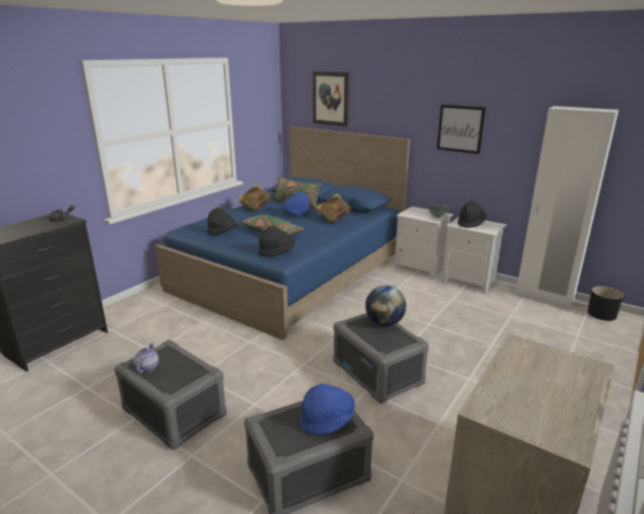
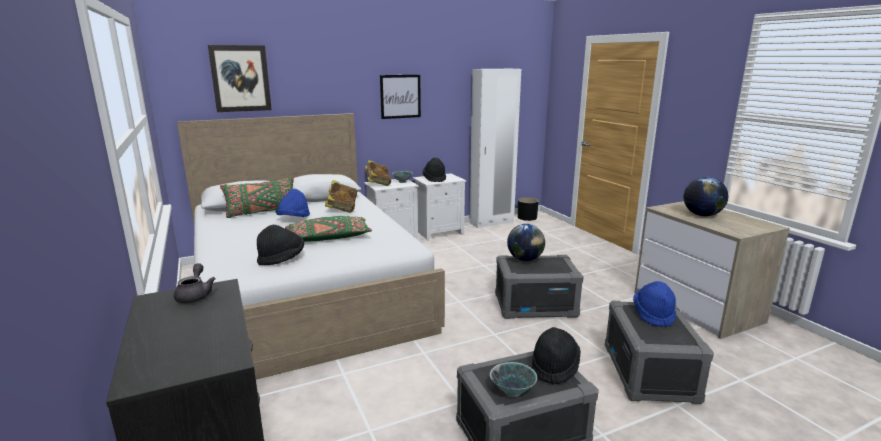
camera: 60 degrees left, 5 degrees down
teapot [134,343,159,374] -> bowl [490,362,537,397]
blue bed [155,126,410,340] -> white bed [177,113,445,380]
book [238,184,271,212] -> book moved to [365,160,391,186]
black hat [259,226,295,256] -> black hat moved to [532,327,581,384]
none -> globe [684,177,728,216]

